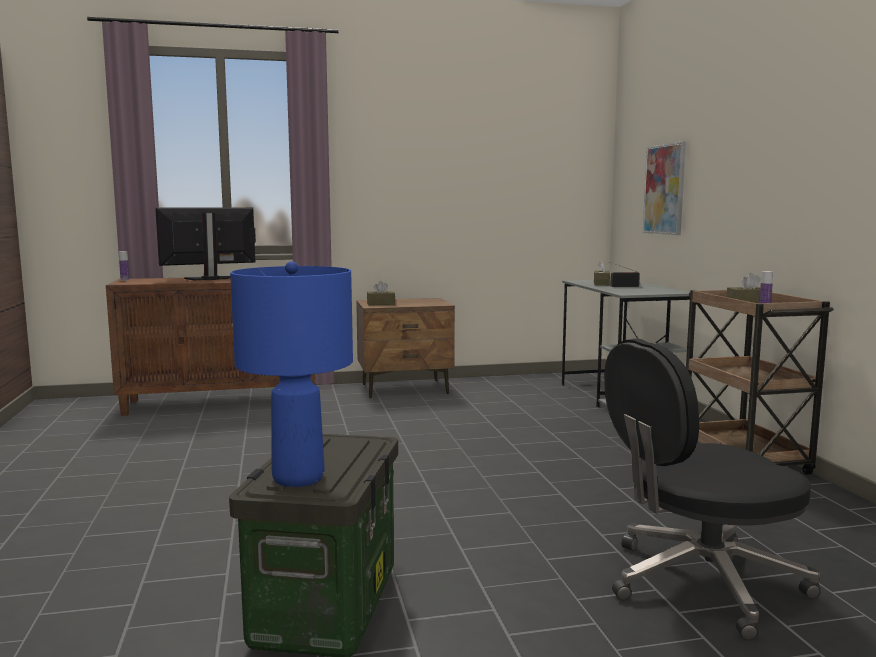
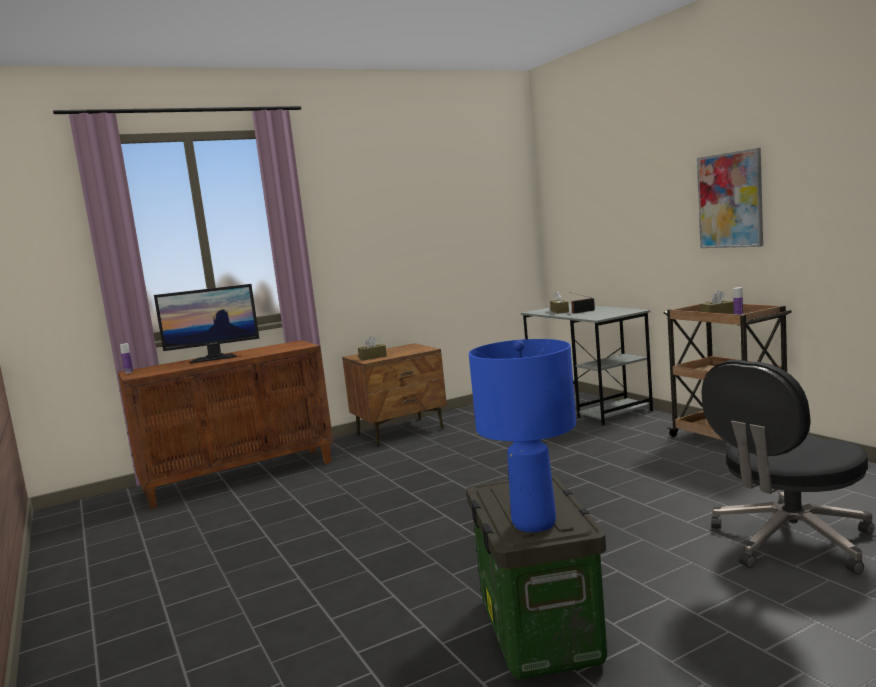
camera: 15 degrees left, 0 degrees up
monitor [155,207,256,280] -> monitor turned 150 degrees counterclockwise [154,284,259,363]
picture [643,141,686,235] -> picture moved to [697,148,763,248]

